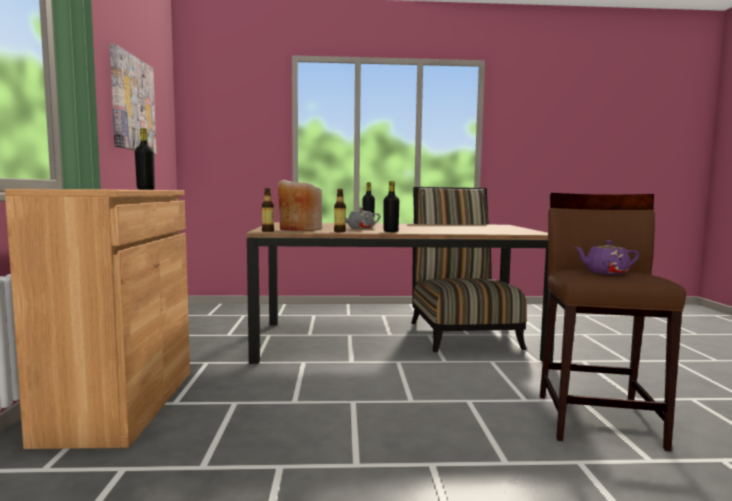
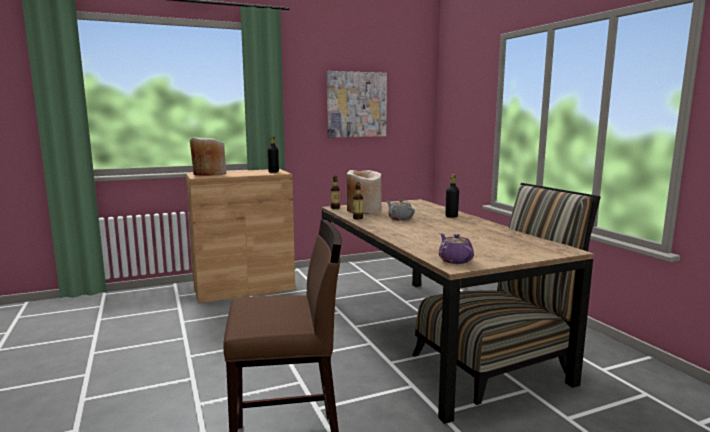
camera: 70 degrees right, 5 degrees up
black bottle [384,181,399,232] -> none
purple teapot [574,240,639,275] -> purple teapot moved to [439,233,474,264]
none -> beige vase [190,137,226,176]

